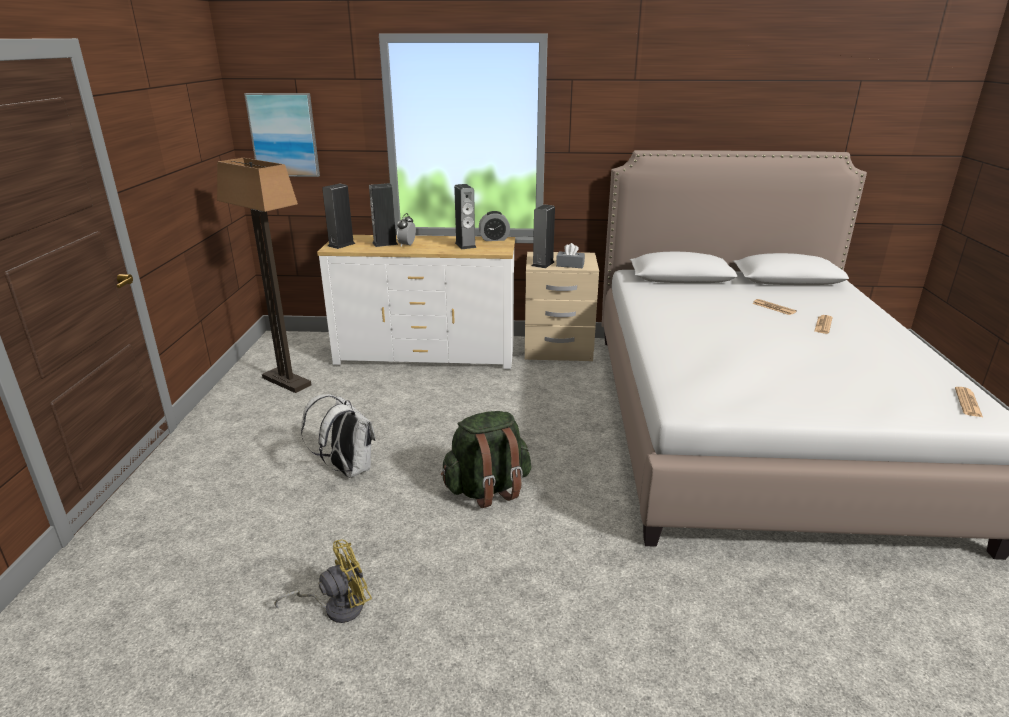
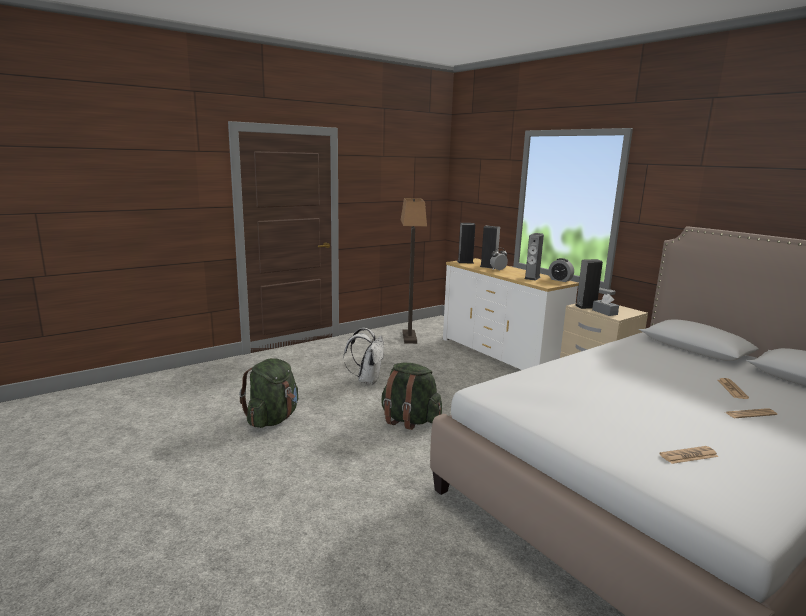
camera: 50 degrees right, 10 degrees down
picture [244,93,320,177] -> none
yellow fan [274,540,372,623] -> green backpack [239,358,298,428]
newspaper [955,387,983,417] -> newspaper moved to [659,446,718,464]

